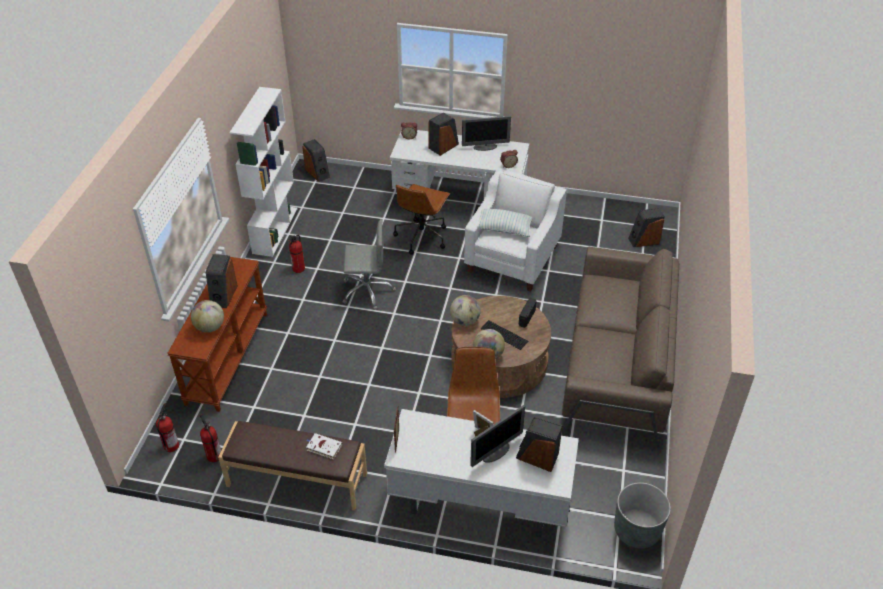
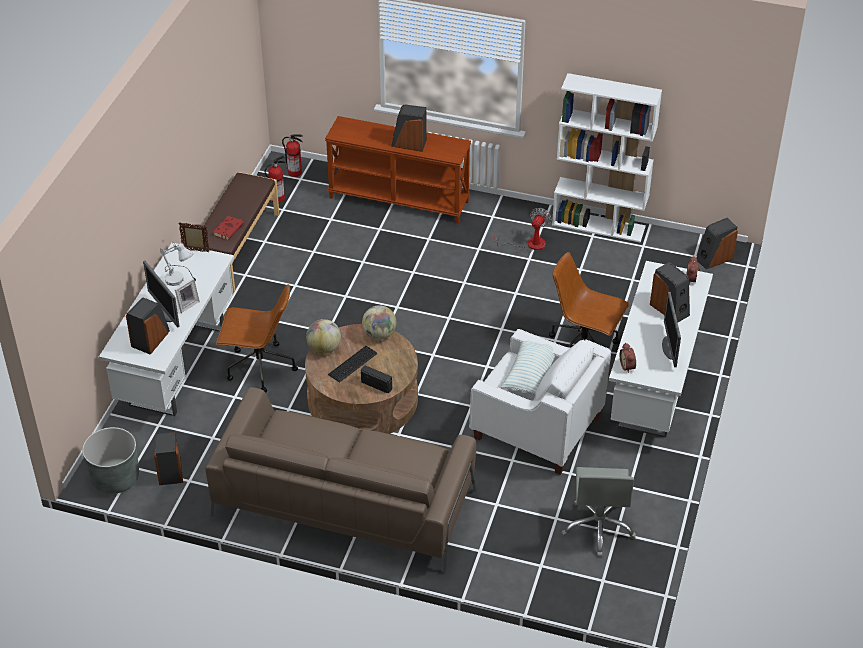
camera: 95 degrees right, 0 degrees up
globe [191,300,224,333] -> none
fire extinguisher [289,235,305,273] -> fan [494,208,552,253]
white book [306,433,342,460] -> red book [213,216,244,240]
grey office chair [342,219,396,310] -> grey office chair moved to [562,467,636,557]
speaker [628,208,665,247] -> speaker moved to [154,432,183,485]
none -> white table lamp [160,242,196,286]

